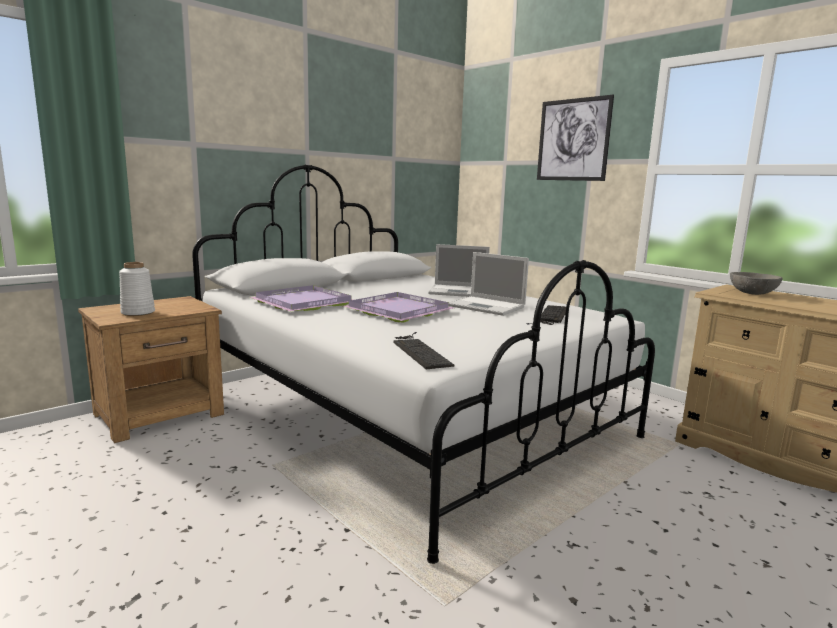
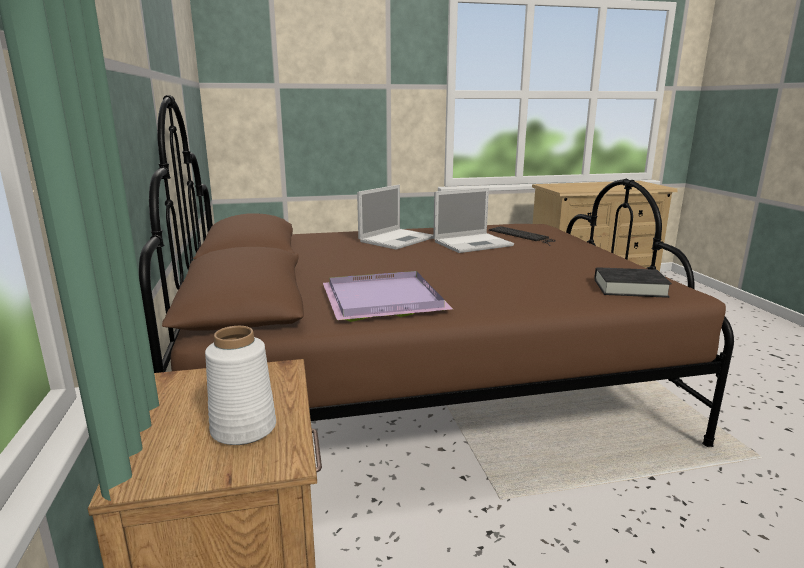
camera: 60 degrees left, 5 degrees up
white bed [192,164,655,564] -> brown bed [139,95,734,447]
purple tray [342,292,454,323] -> none
keyboard [393,332,455,369] -> black book [595,267,672,298]
picture [537,95,614,181] -> none
grey bowl [730,272,783,295] -> none

